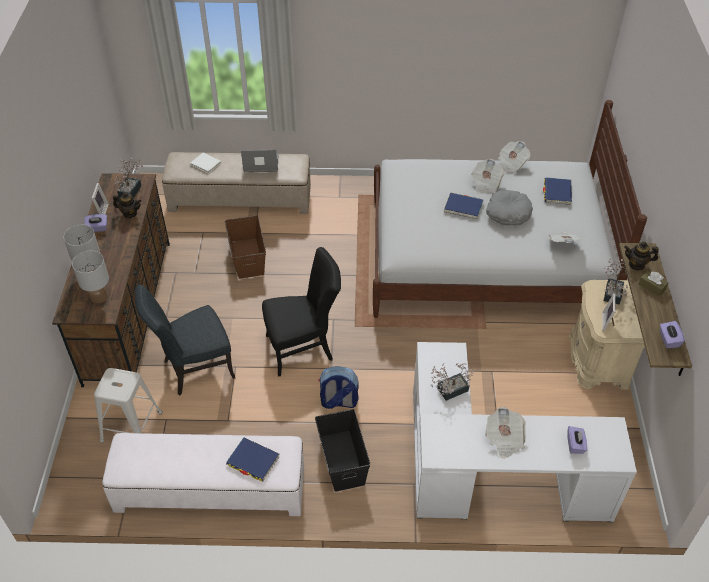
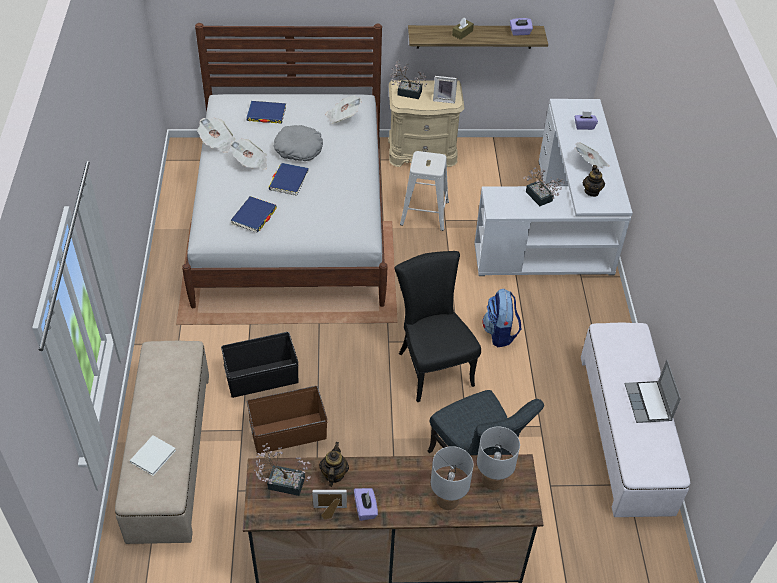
camera: 95 degrees left, 0 degrees up
white stool [94,368,162,443] -> white stool moved to [400,151,449,231]
blue book [226,437,279,481] -> blue book moved to [230,196,277,233]
laptop [241,150,279,172] -> laptop moved to [625,359,681,423]
black storage box [315,409,370,492] -> black storage box moved to [221,332,299,398]
teapot [624,242,659,270] -> teapot moved to [582,165,605,197]

